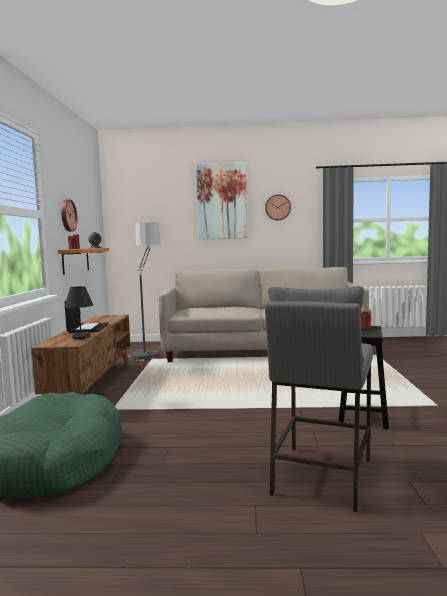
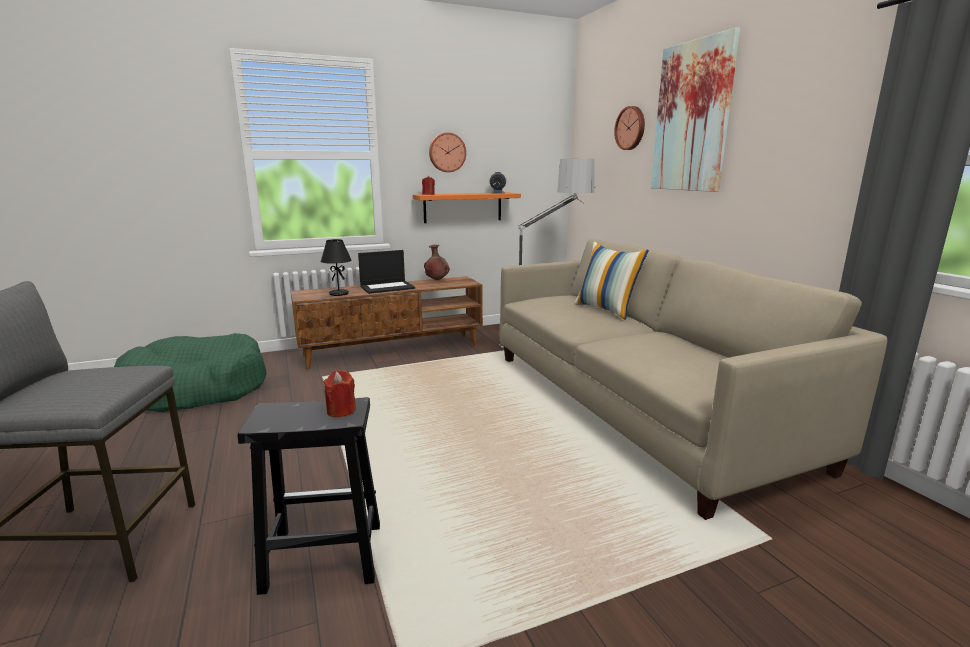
camera: 65 degrees right, 10 degrees up
wall clock [265,194,291,221] -> wall clock moved to [614,106,645,150]
none -> brown vase [424,244,450,280]
none -> pillow [574,242,649,320]

